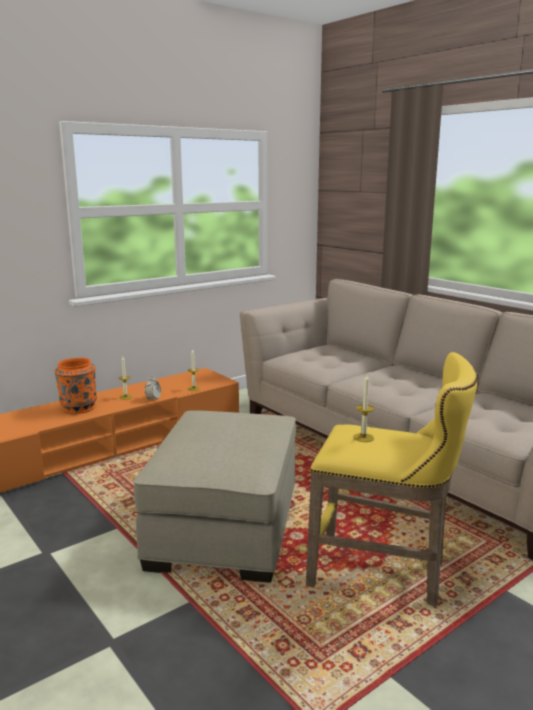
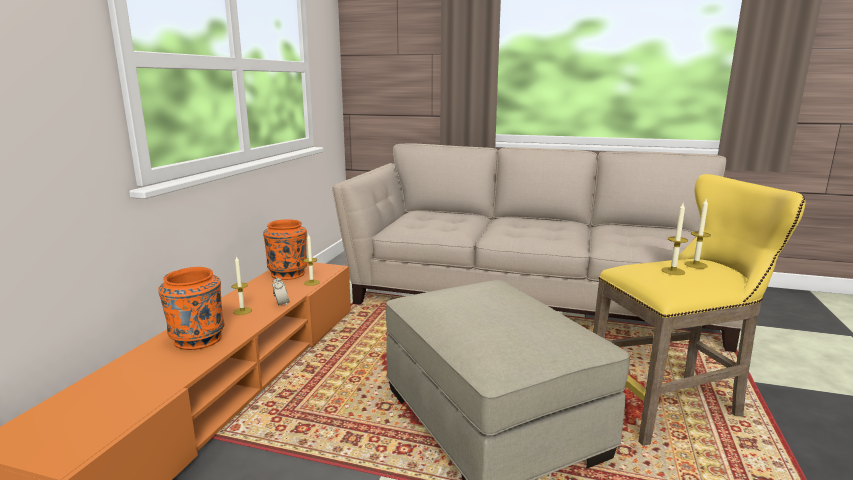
camera: 35 degrees left, 0 degrees up
none -> orange vase [263,220,308,280]
none -> candle [685,199,711,269]

